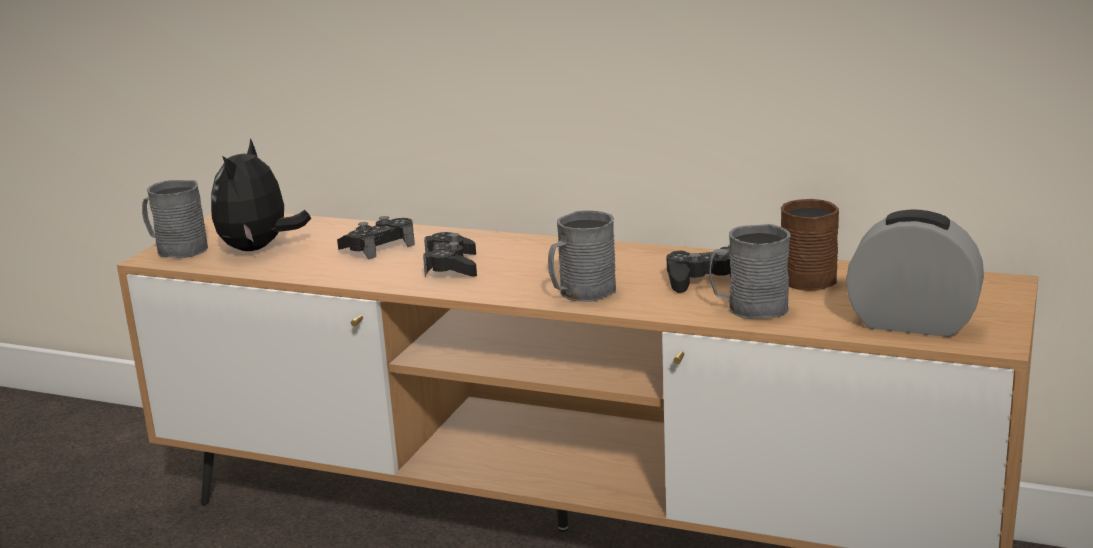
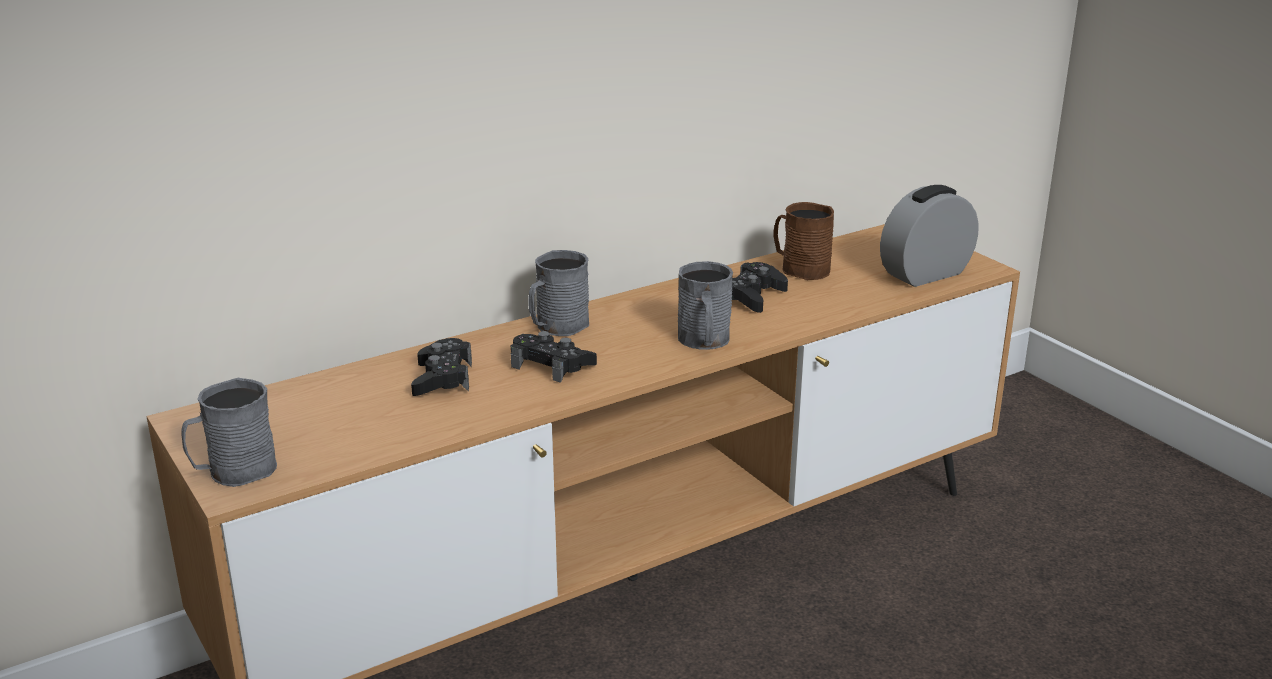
camera: 55 degrees left, 5 degrees up
plush toy [211,138,311,251] -> none
grey mug [709,224,791,319] -> grey mug moved to [528,250,589,336]

